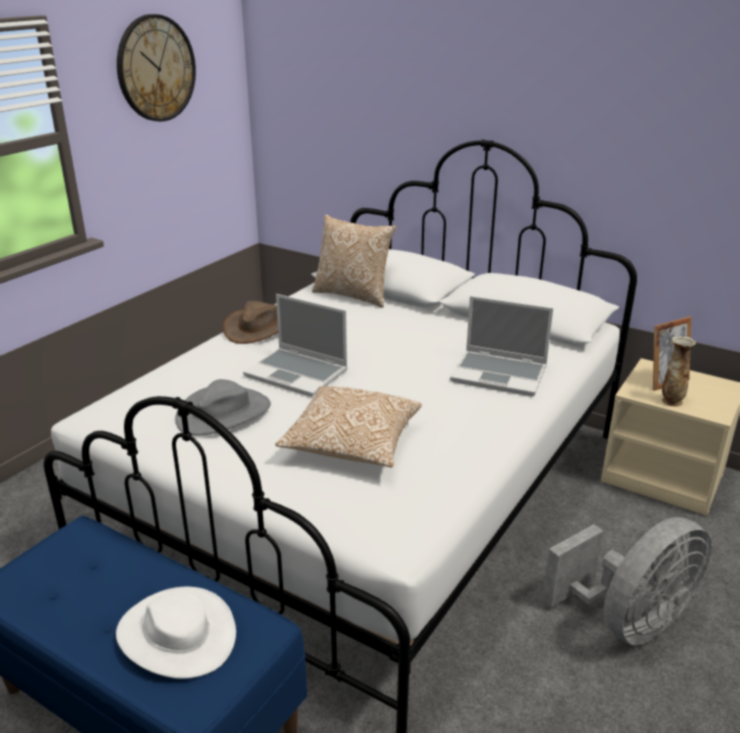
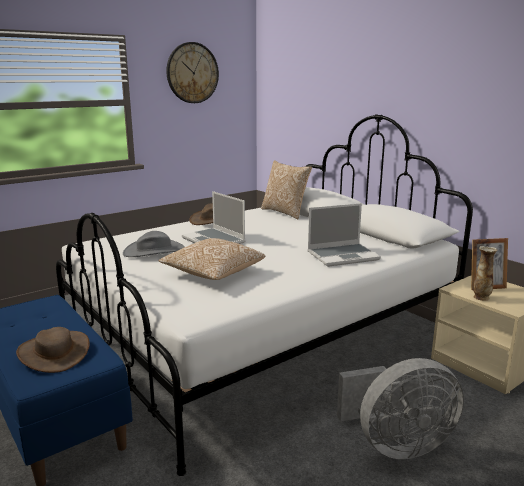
camera: 20 degrees right, 10 degrees down
white hat [116,586,236,679] -> brown hat [16,327,90,373]
laptop [450,296,553,396] -> laptop turned 60 degrees counterclockwise [307,203,381,267]

